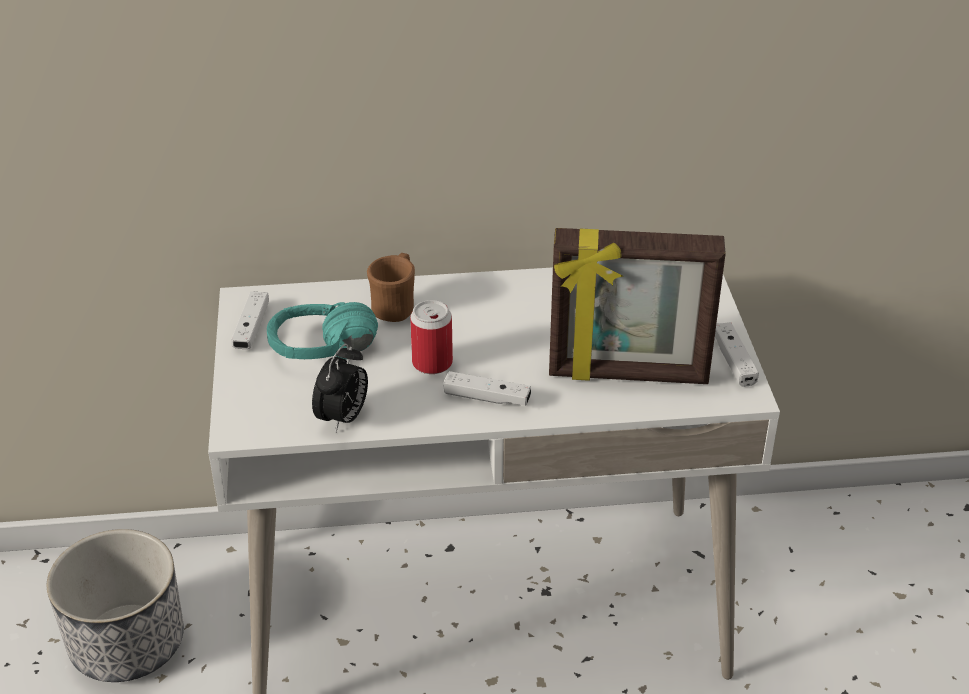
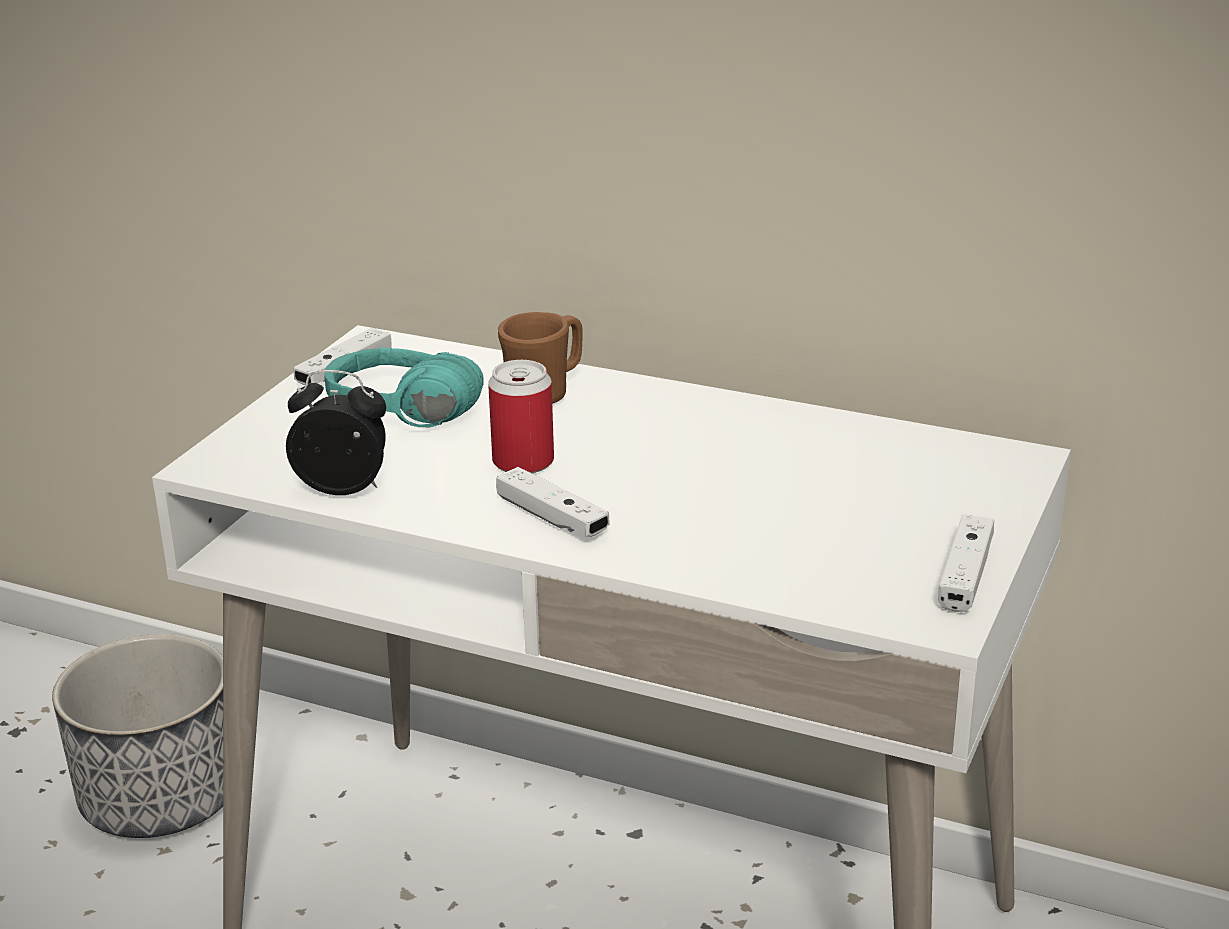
camera: 30 degrees right, 10 degrees down
alarm clock [312,344,368,433] -> alarm clock turned 135 degrees counterclockwise [286,370,386,495]
picture frame [549,228,726,384] -> none

